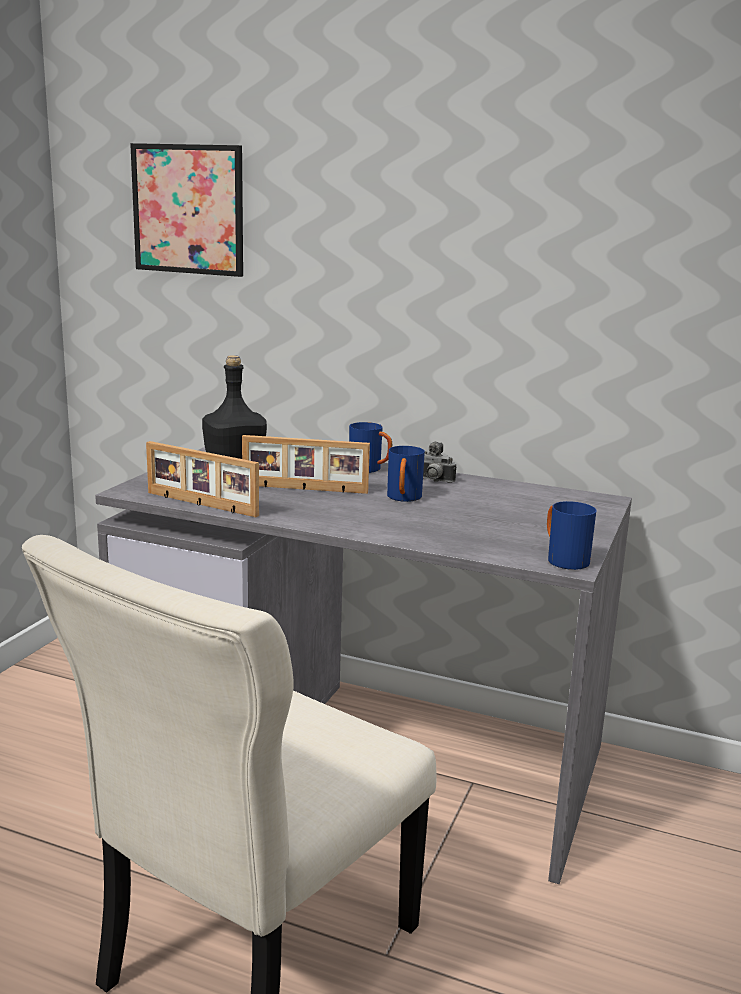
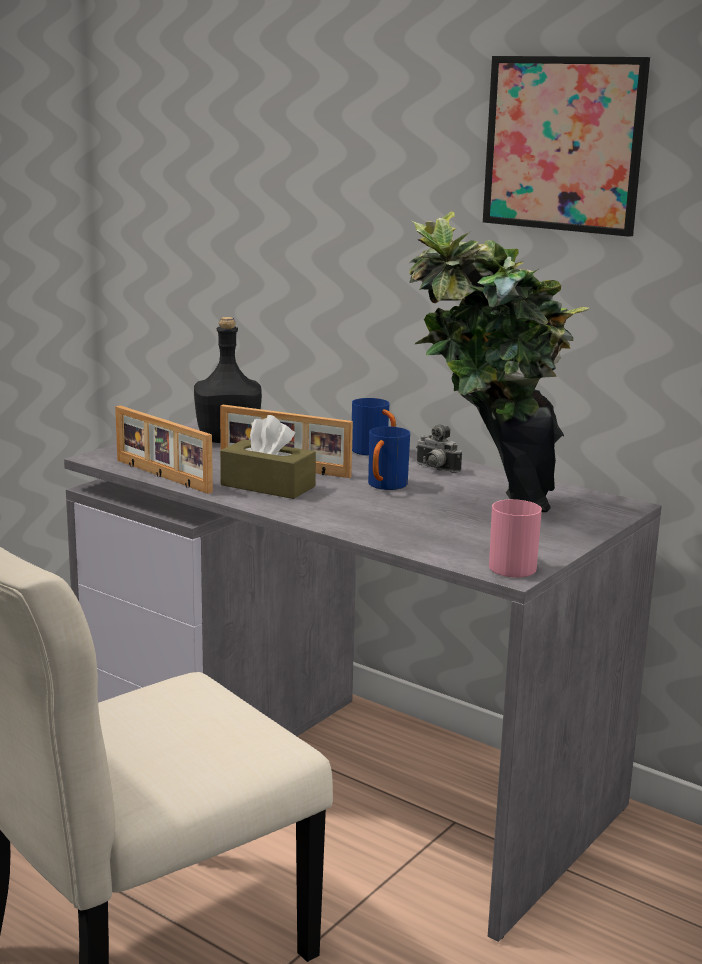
camera: 15 degrees right, 0 degrees up
picture [130,143,243,277] -> picture moved to [483,56,650,237]
blue mug [547,501,596,570] -> pink mug [489,499,542,577]
none -> brown tissue box [220,415,316,499]
none -> potted plant [409,212,590,512]

